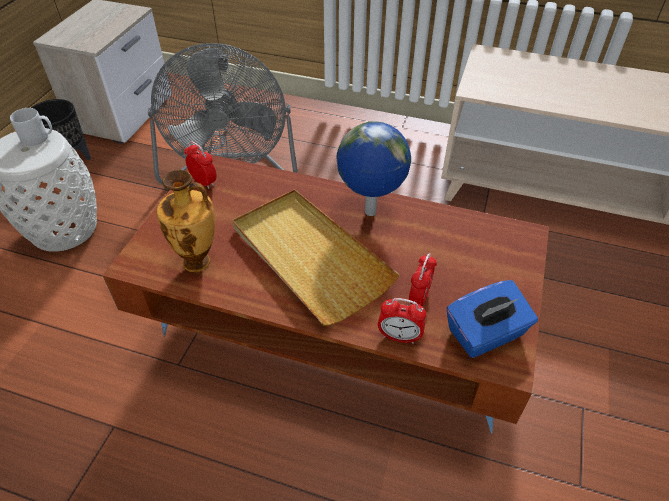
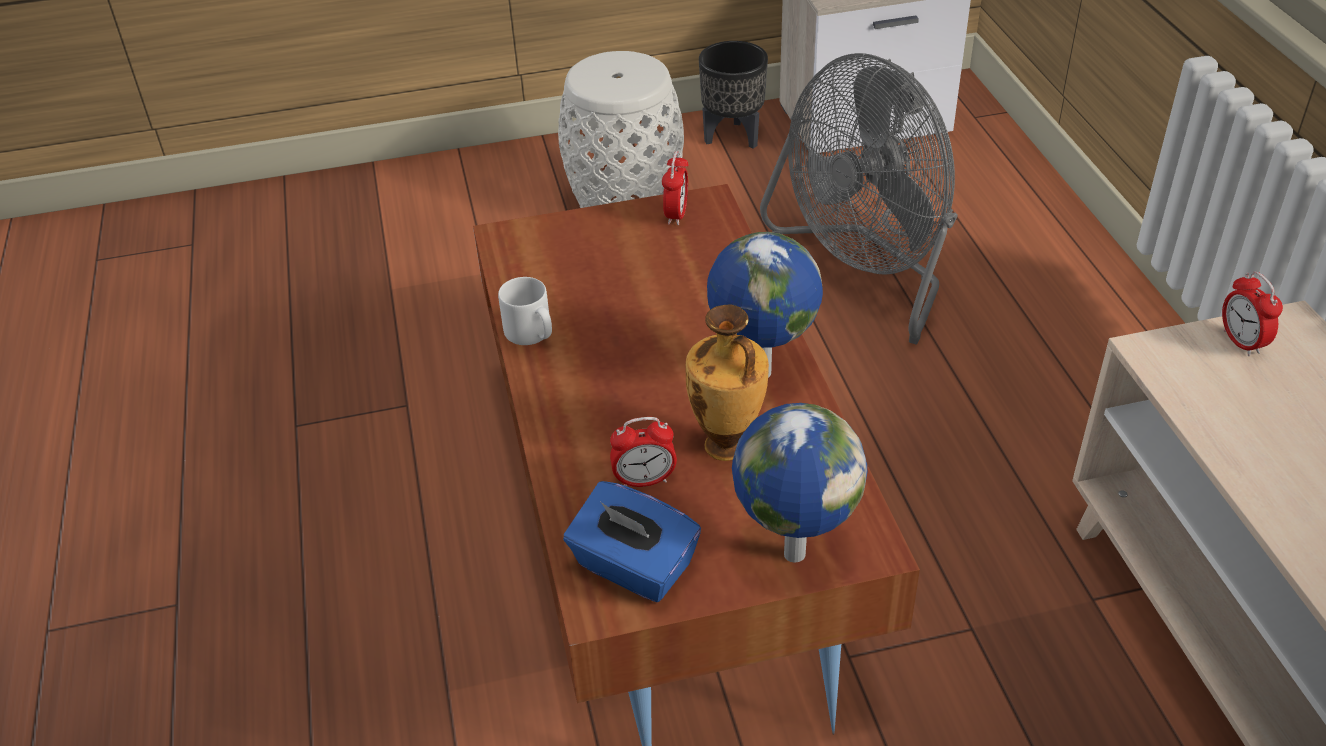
camera: 60 degrees right, 5 degrees down
grey mug [10,108,52,146] -> grey mug moved to [498,277,552,345]
vase [157,170,215,272] -> vase moved to [686,304,769,461]
beige tray [232,189,400,326] -> none
alarm clock [378,298,426,344] -> alarm clock moved to [1222,271,1283,356]
none -> globe [732,403,867,563]

